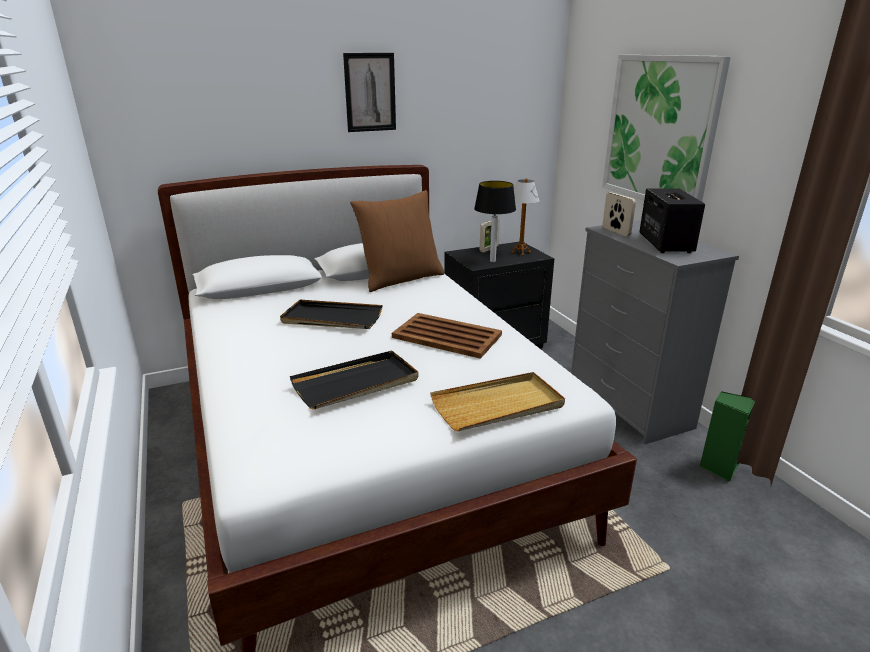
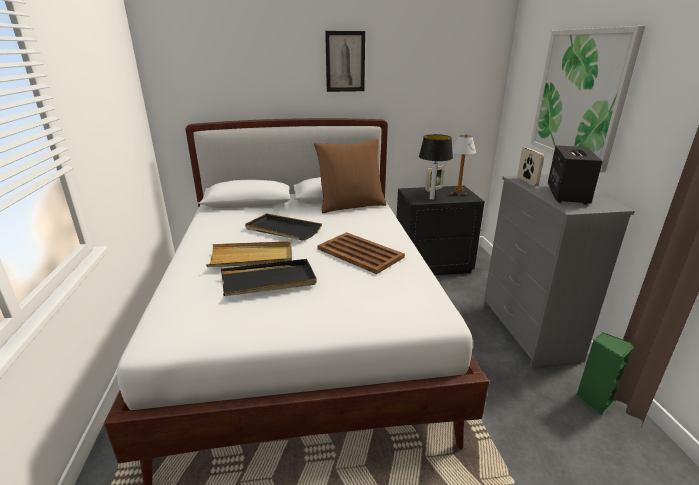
camera: 15 degrees right, 0 degrees up
beige tray [430,372,565,431] -> beige tray moved to [206,241,292,267]

